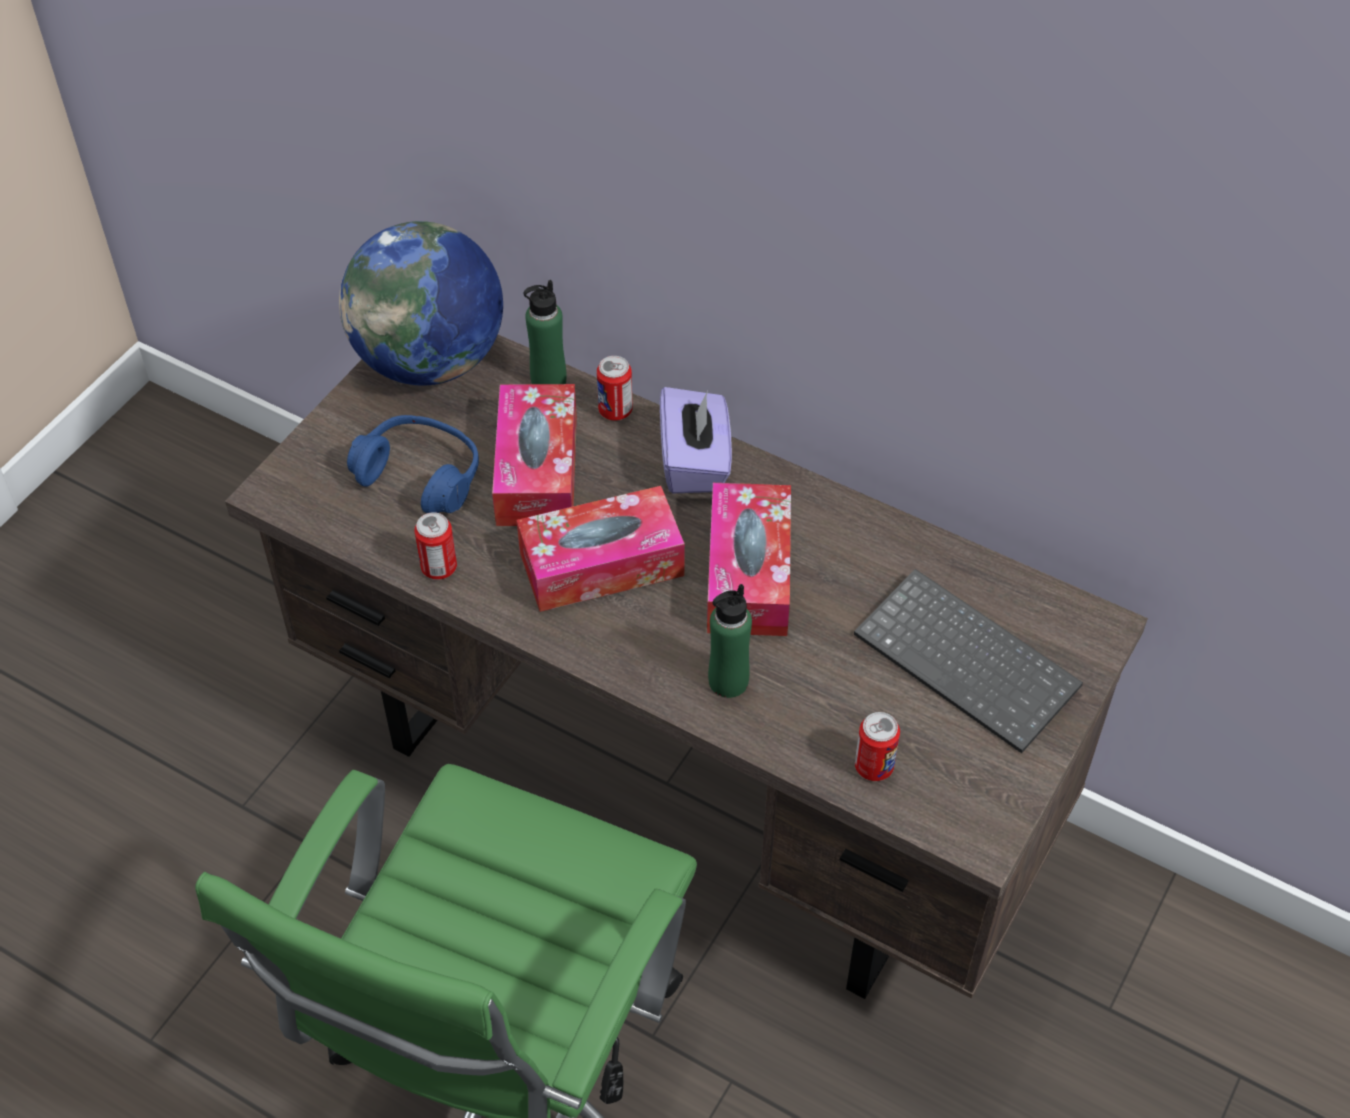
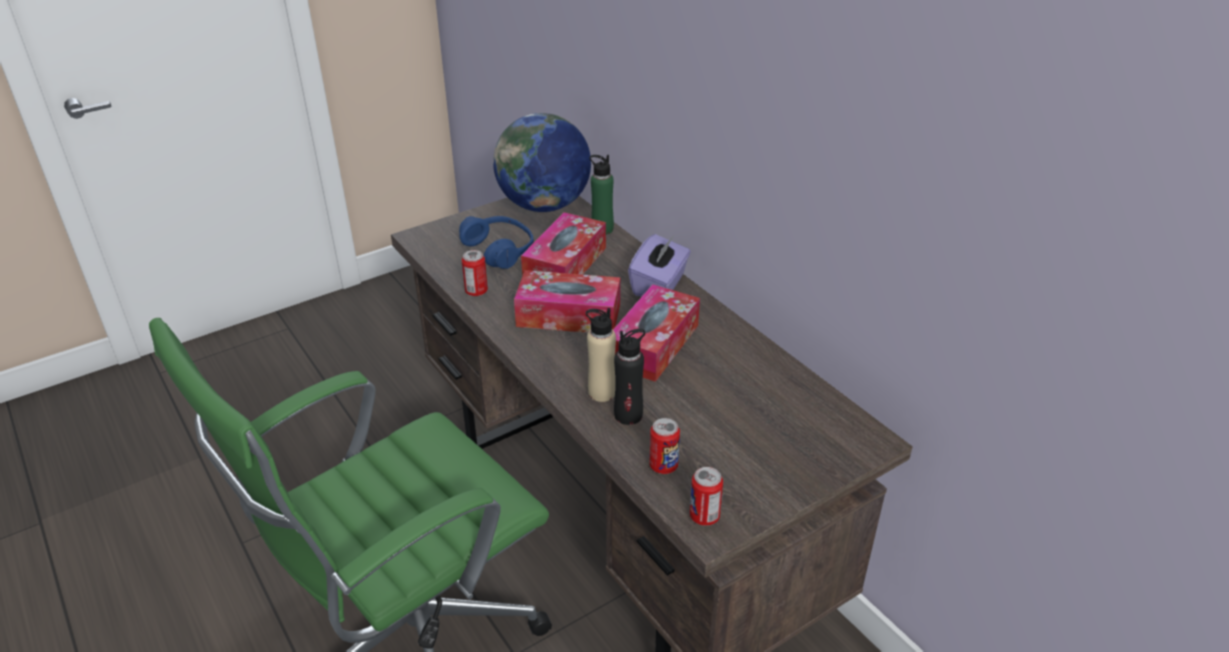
camera: 25 degrees right, 15 degrees down
can [597,356,633,420] -> can moved to [690,467,723,526]
green bottle [708,584,752,698] -> beige bottle [586,308,616,402]
keyboard [854,569,1083,753] -> none
none -> black bottle [614,329,646,425]

